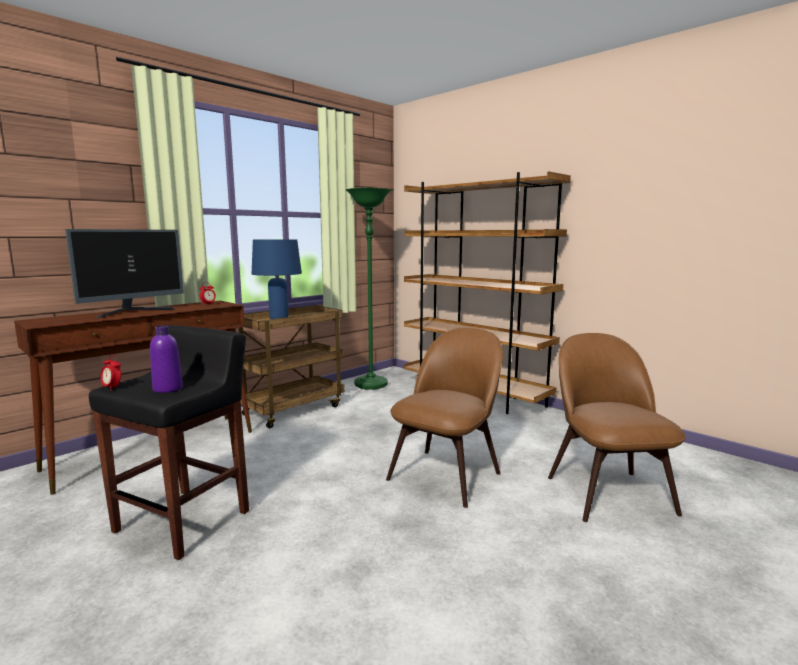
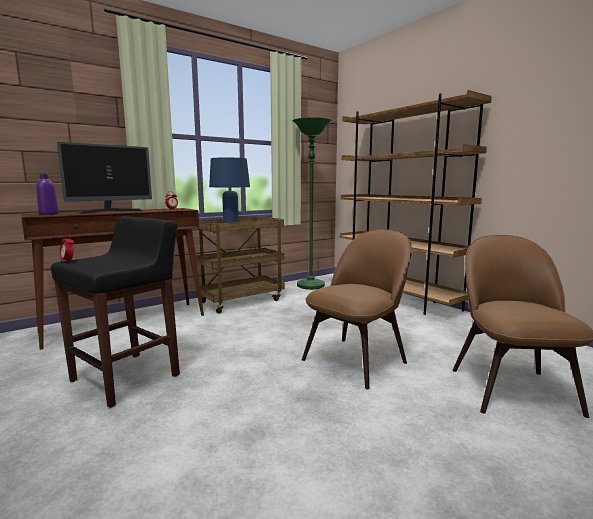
camera: 10 degrees right, 0 degrees up
purple bottle [150,325,183,393] -> purple bottle moved to [36,174,59,215]

